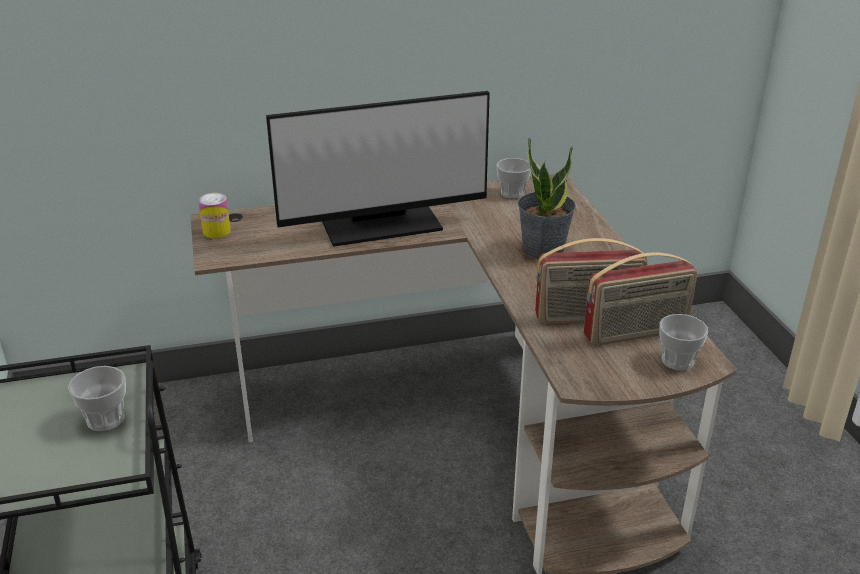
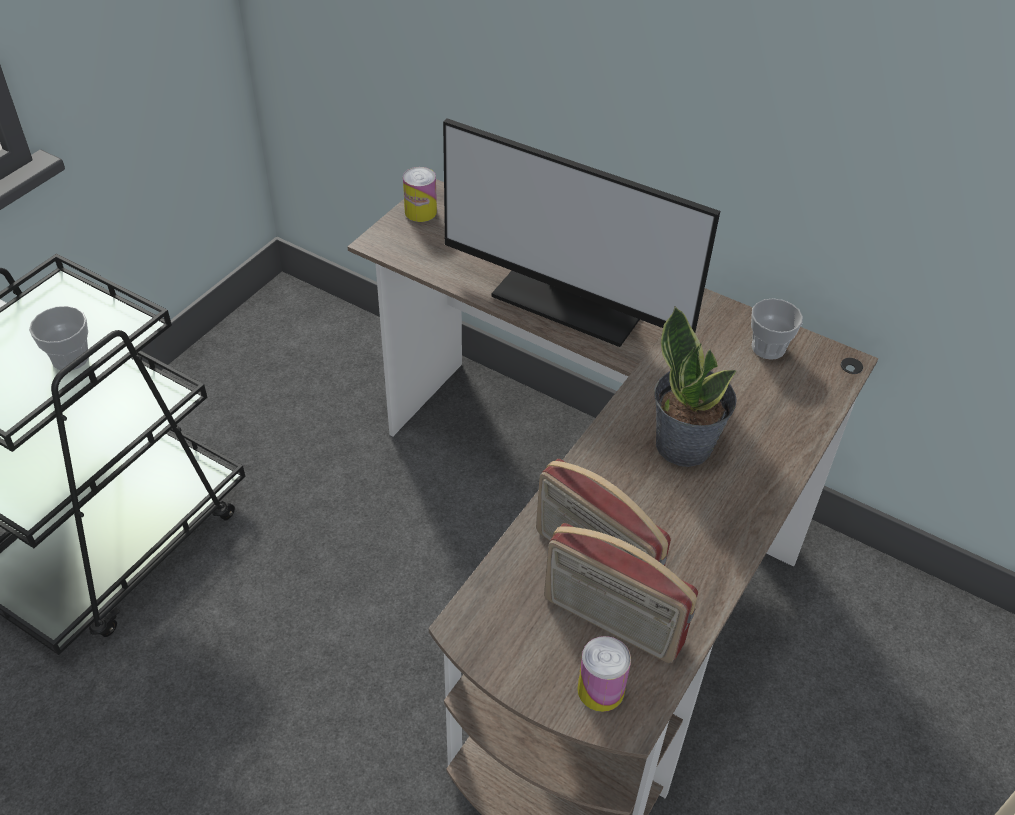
camera: 45 degrees right, 15 degrees up
cup [659,314,708,371] -> can [577,636,631,712]

